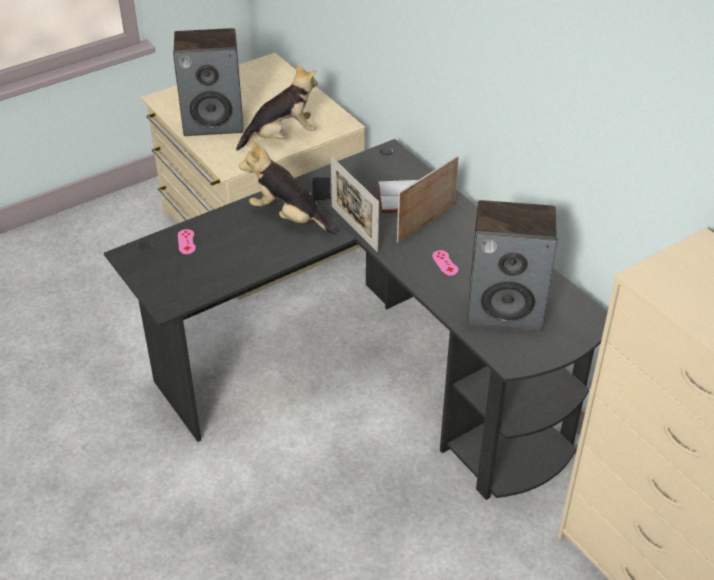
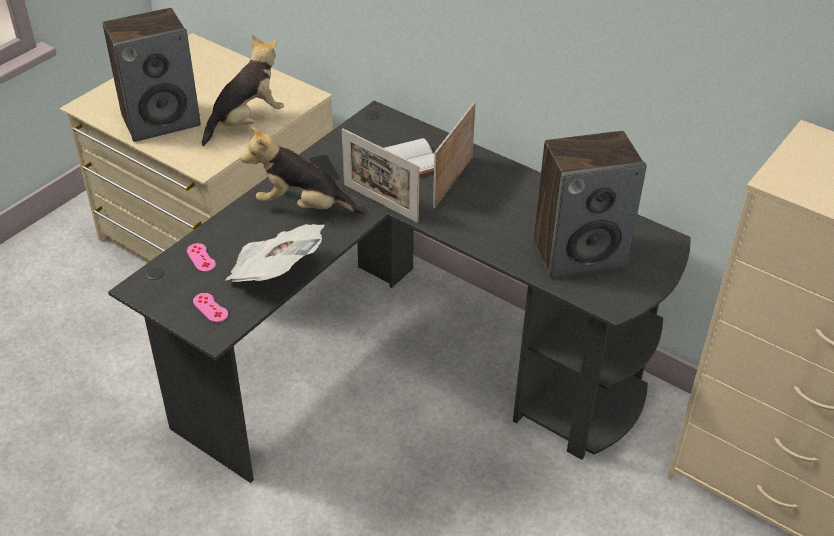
camera: 20 degrees left, 0 degrees up
pink game controller [432,250,458,276] -> pink game controller moved to [193,293,228,323]
none -> newspaper [226,224,324,282]

